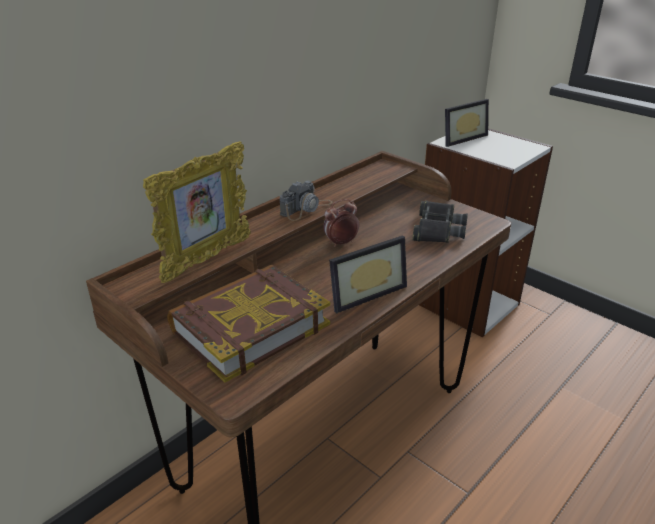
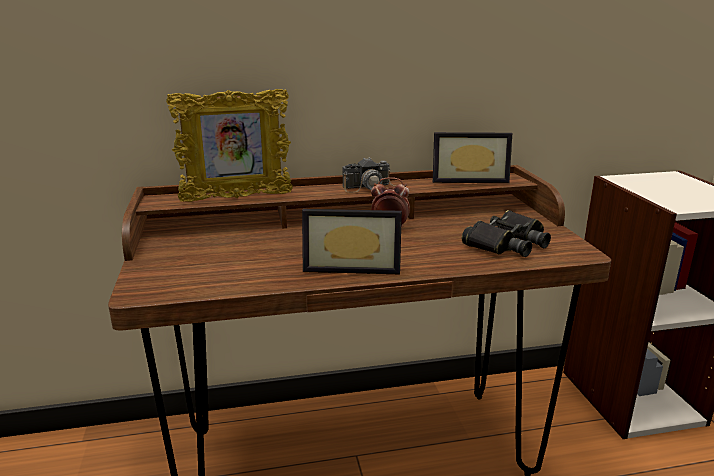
camera: 35 degrees right, 10 degrees down
book [167,265,330,382] -> none
picture frame [445,99,489,147] -> picture frame moved to [433,132,512,183]

